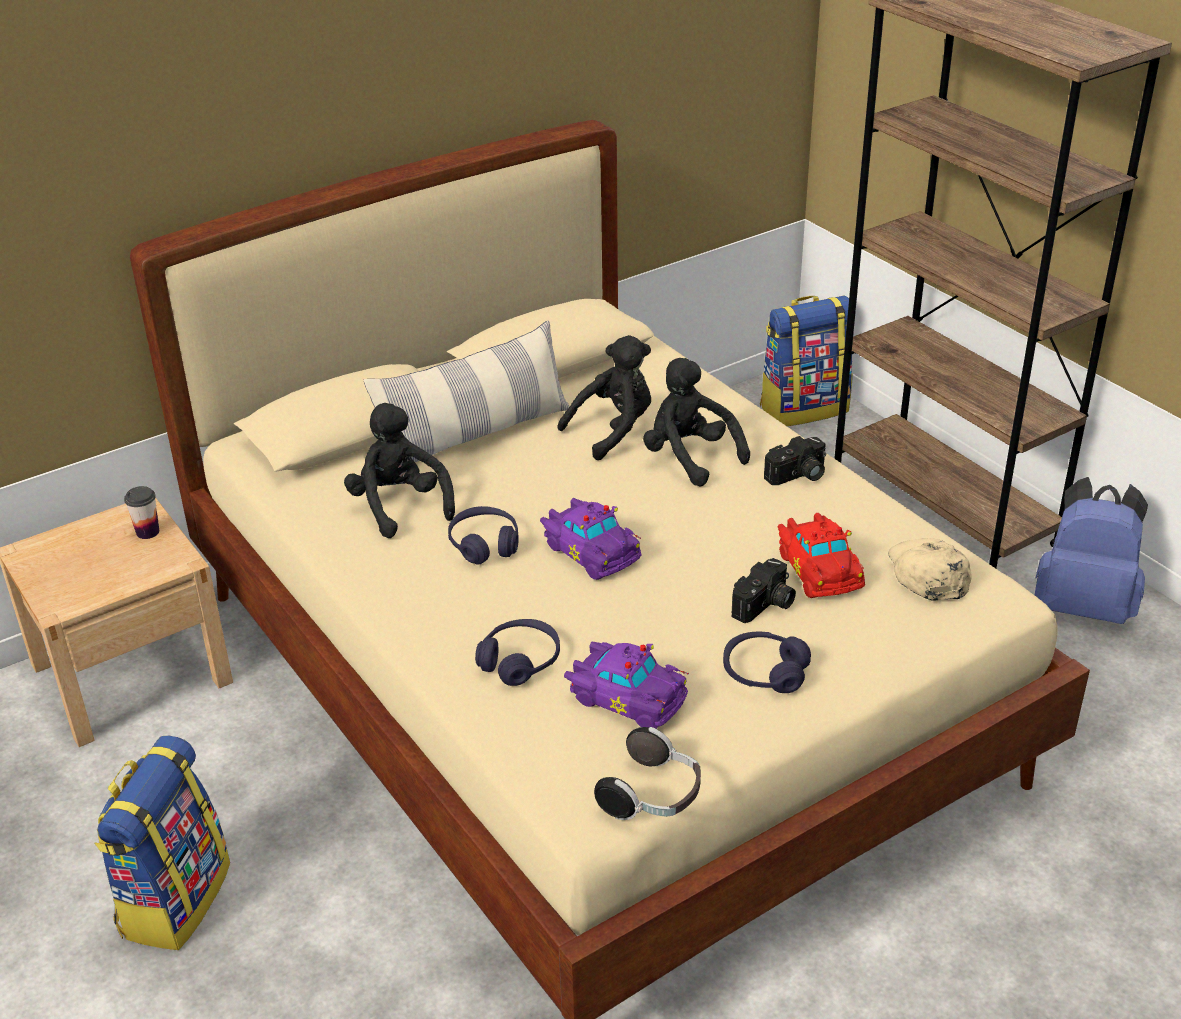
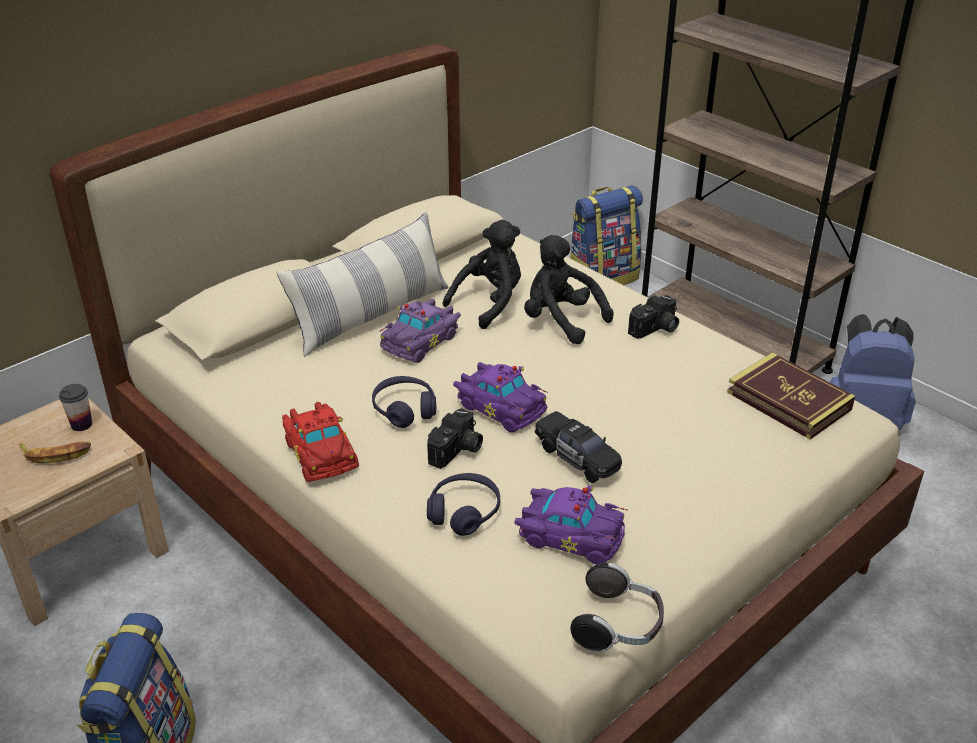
camera: 10 degrees left, 0 degrees up
black plush toy [344,403,455,538] -> none
purple headphones [723,632,811,693] -> none
camera [731,558,796,623] -> camera moved to [427,408,483,469]
red toy car [778,513,865,598] -> red toy car moved to [282,402,359,482]
beige cap [888,538,972,600] -> book [727,353,855,439]
none -> banana [19,442,91,464]
none -> purple toy car [380,299,461,363]
none -> black toy car [534,411,622,483]

